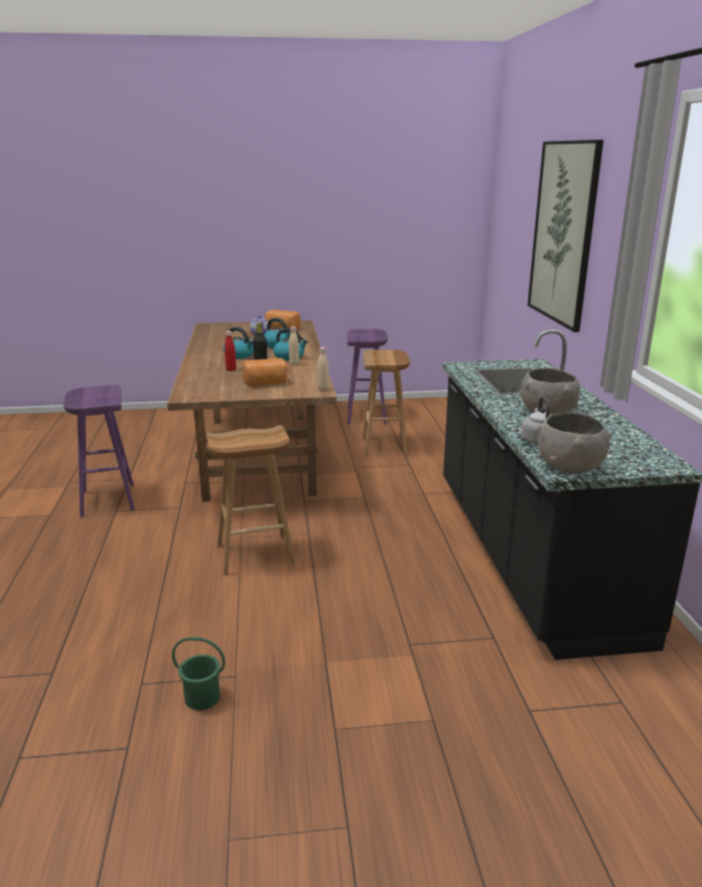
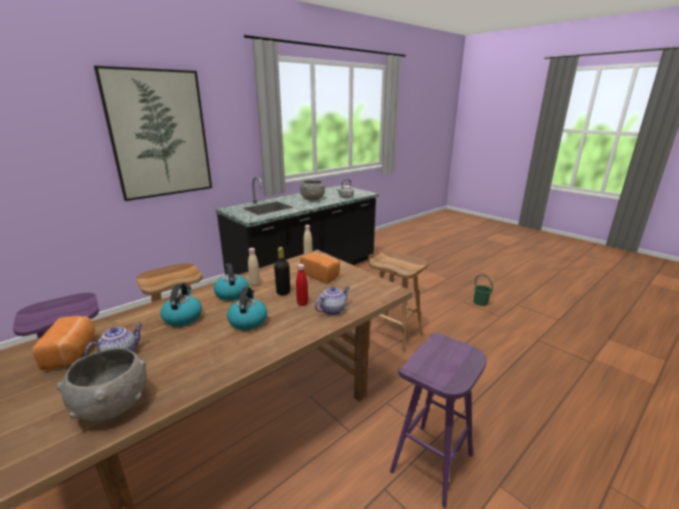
camera: 125 degrees left, 0 degrees up
grey bowl [537,413,612,473] -> grey bowl moved to [57,348,147,422]
none -> teapot [314,286,350,315]

